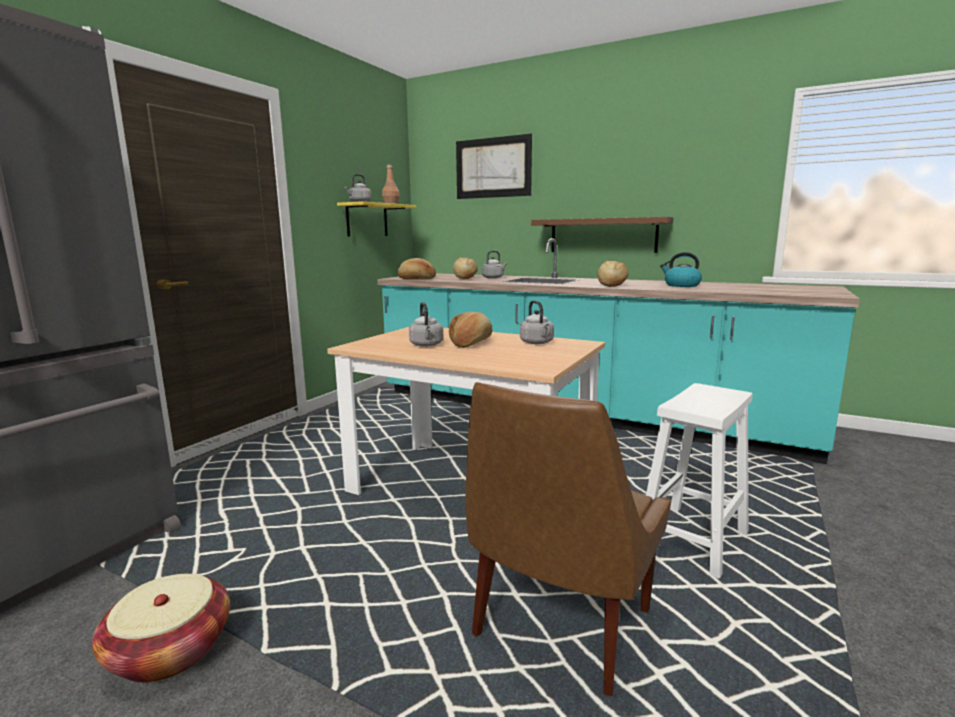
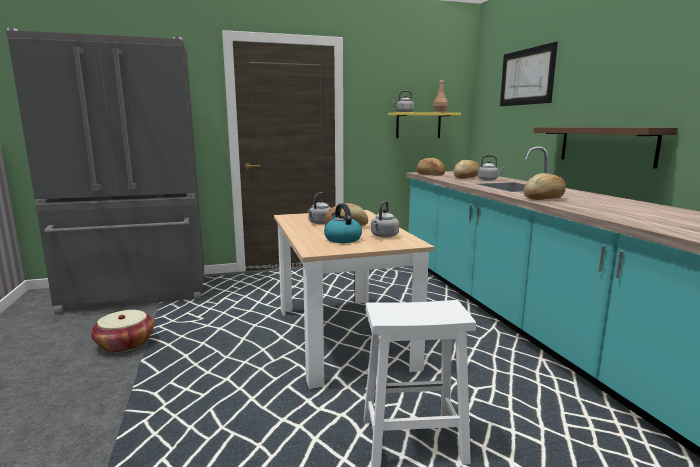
camera: 45 degrees right, 0 degrees up
brown chair [465,382,671,696] -> none
kettle [660,252,702,287] -> kettle moved to [324,203,362,243]

